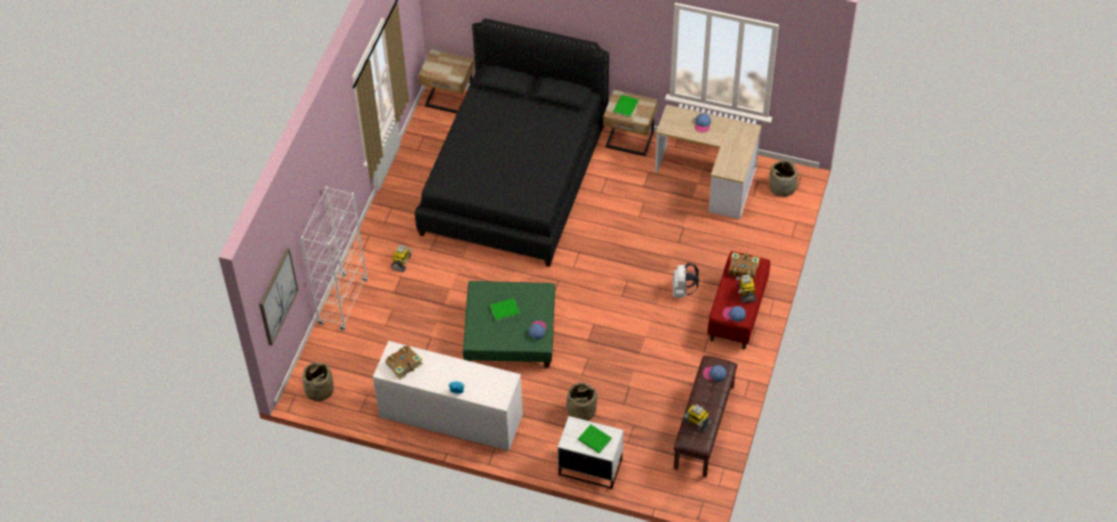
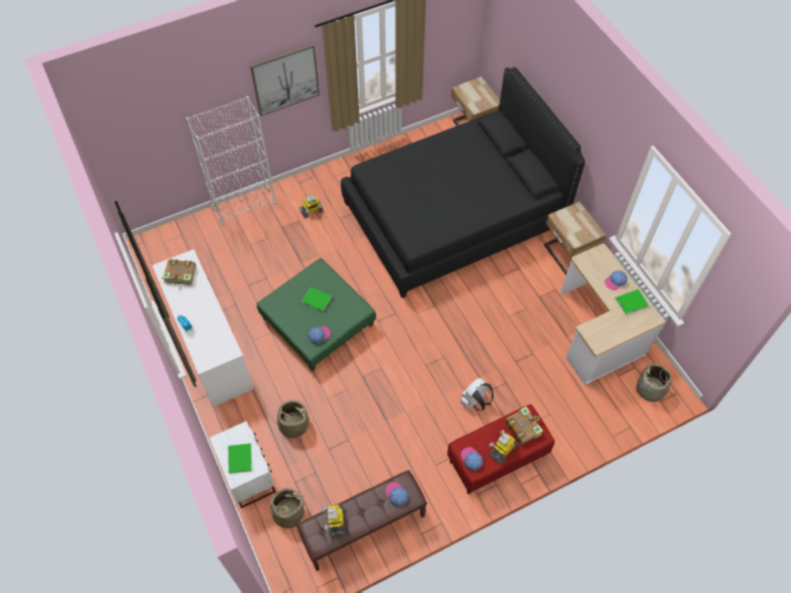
camera: 45 degrees right, 5 degrees up
picture [259,248,299,346] -> picture moved to [250,44,320,116]
basket [302,362,334,403] -> basket moved to [264,488,306,528]
green book [613,95,639,118] -> green book moved to [615,289,649,315]

